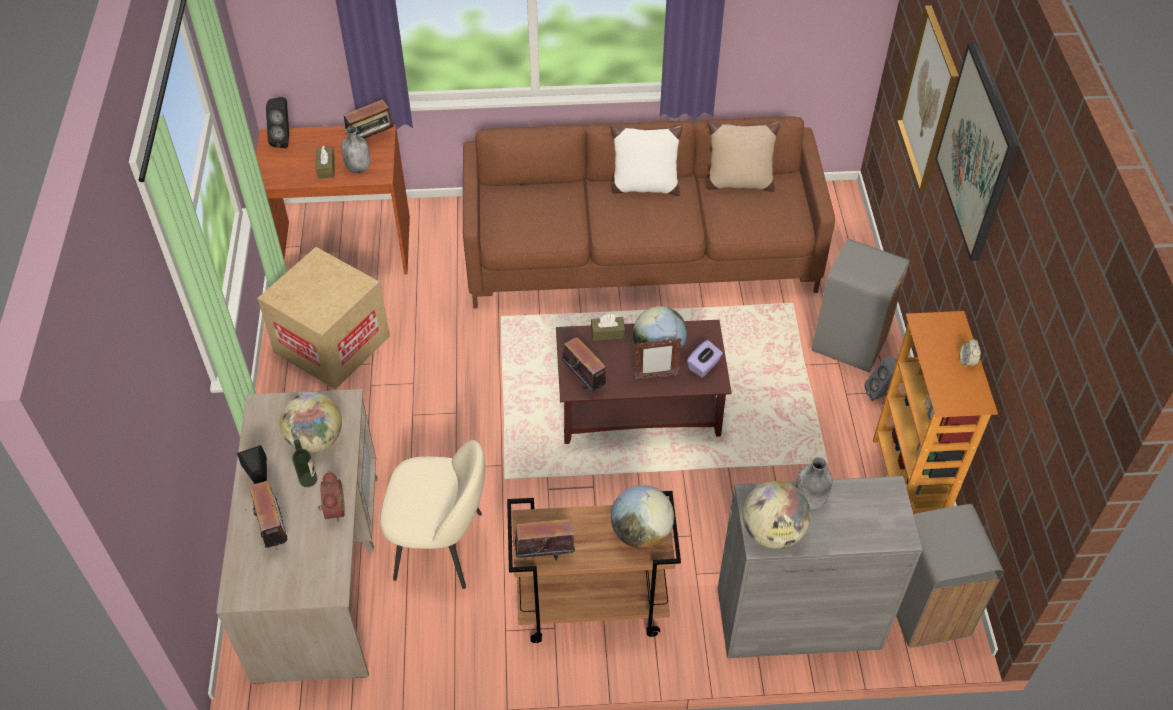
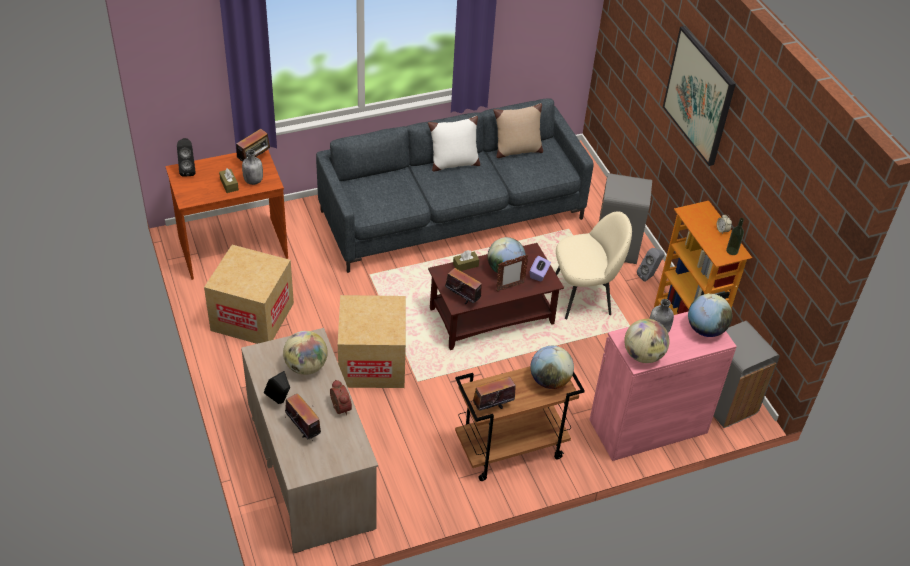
camera: 20 degrees left, 5 degrees down
bottle [292,439,317,487] -> bottle moved to [726,218,744,255]
beige chair [380,440,485,589] -> beige chair moved to [556,211,632,319]
brown sofa [463,116,835,308] -> grey sofa [316,99,594,273]
grey cabinet [718,476,923,658] -> pink cabinet [589,312,737,461]
picture [897,5,959,191] -> none
none -> cardboard box [338,295,406,388]
none -> globe [688,294,732,337]

